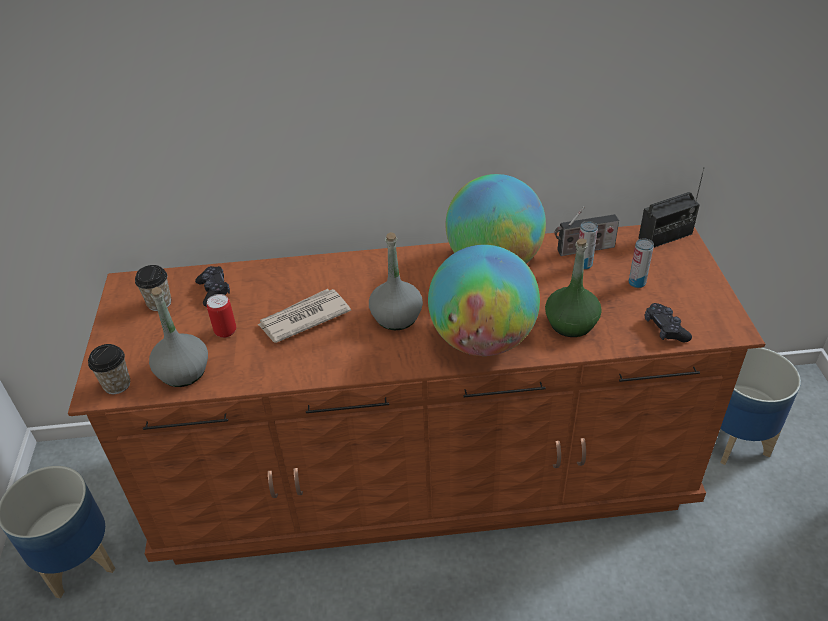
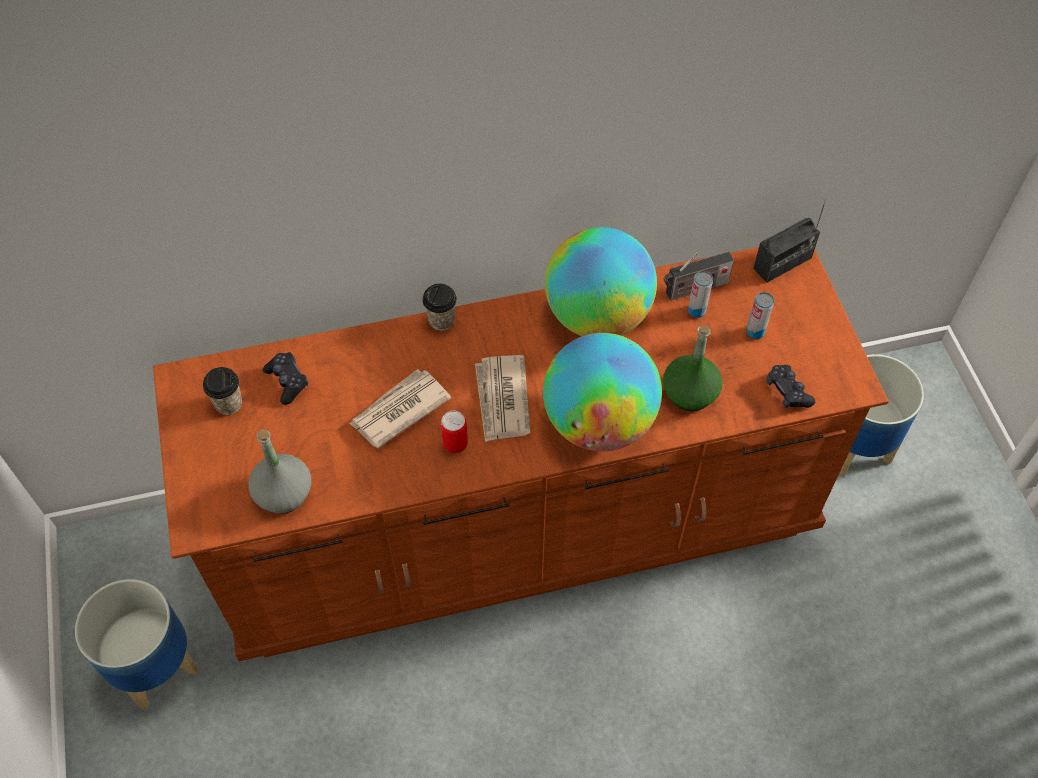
camera: 10 degrees left, 15 degrees up
cup [88,344,130,394] -> cup moved to [422,283,457,331]
can [207,294,236,338] -> can moved to [441,411,468,453]
grey bottle [369,232,423,330] -> newspaper [475,355,531,442]

